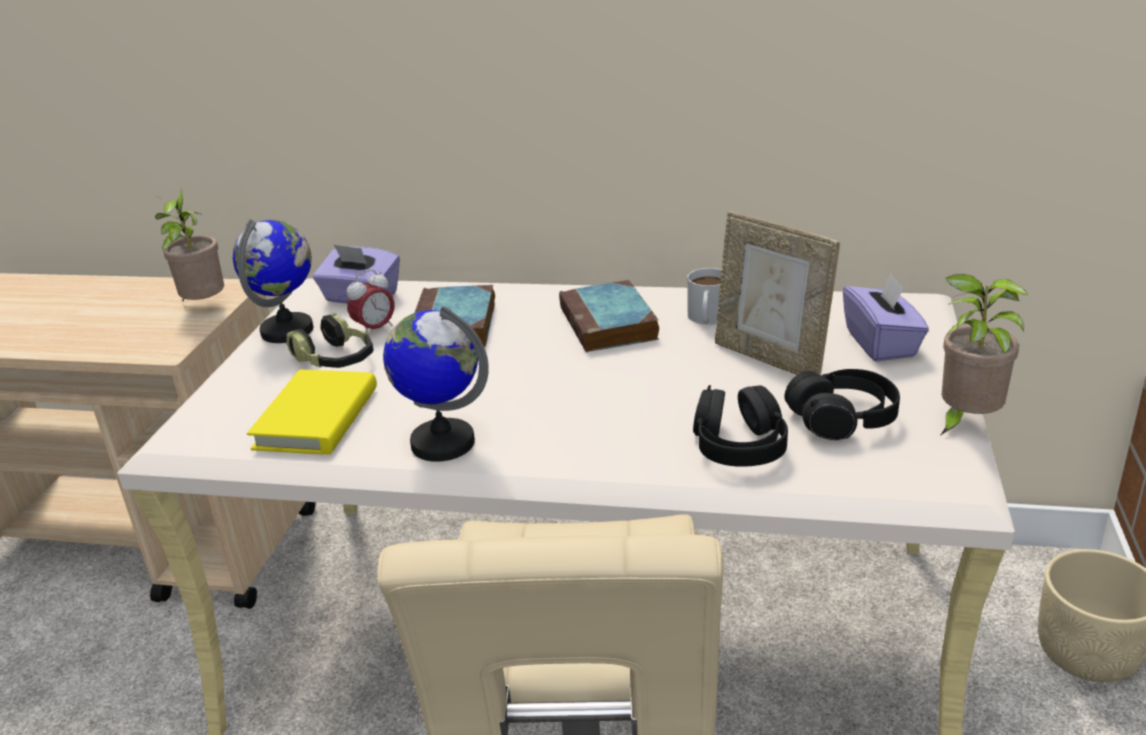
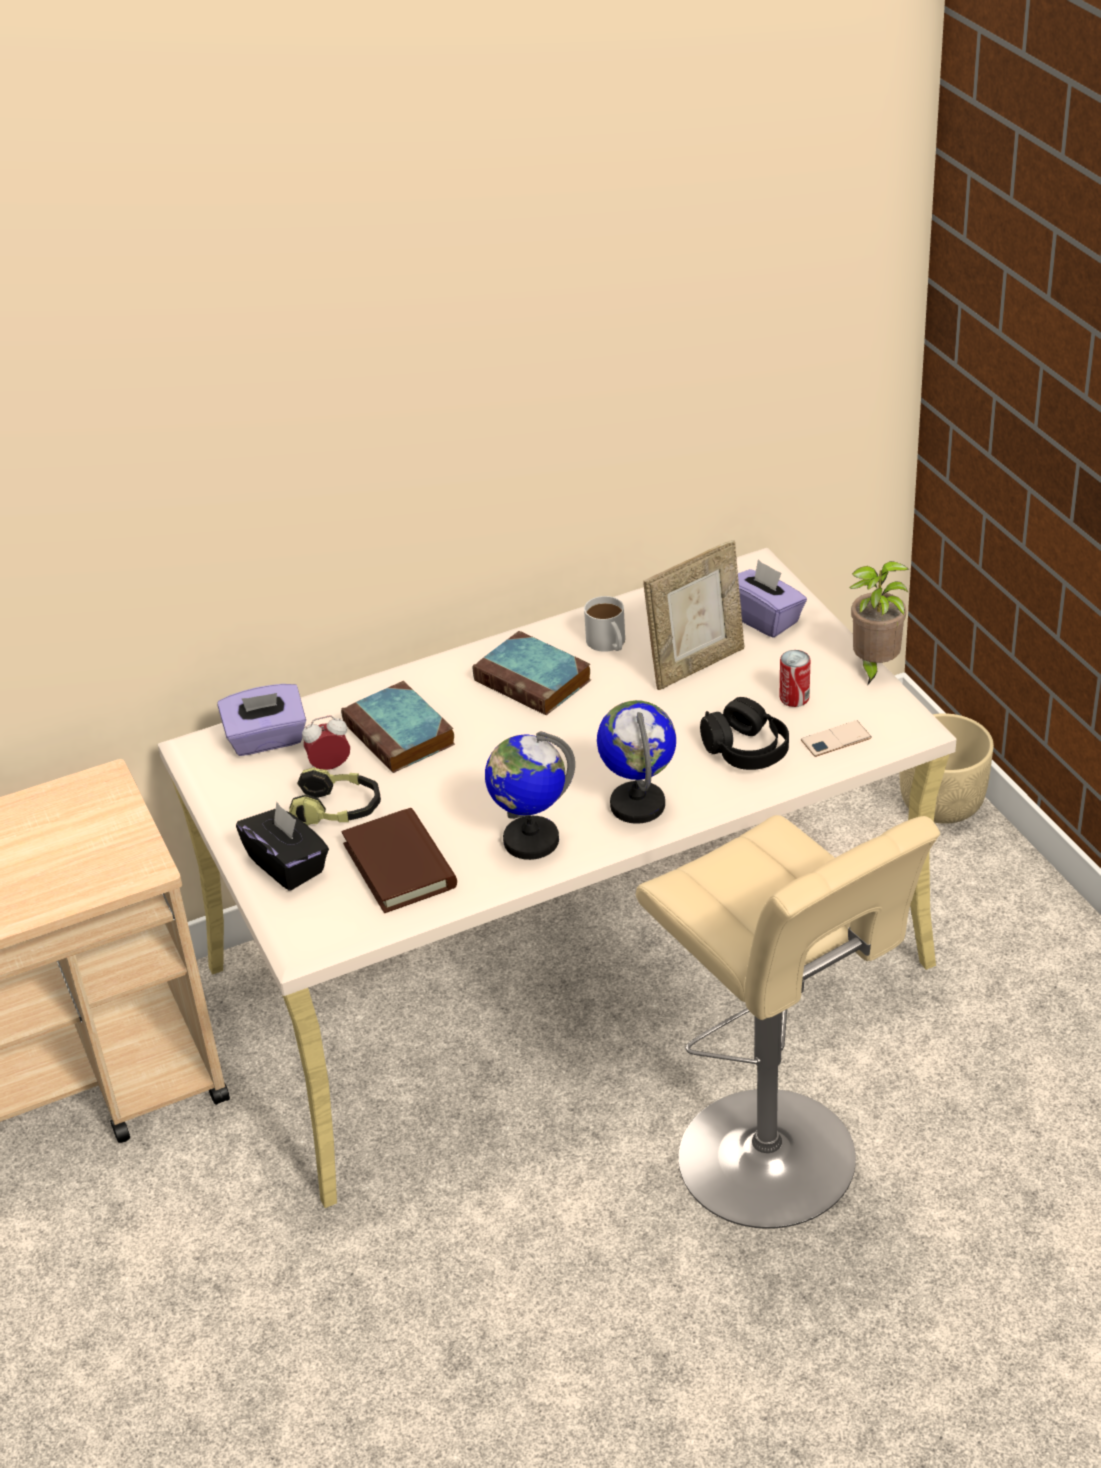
camera: 35 degrees left, 10 degrees up
potted plant [155,189,224,301] -> none
globe [233,219,313,343] -> globe moved to [597,700,676,824]
yellow book [247,369,377,454] -> brown book [341,808,457,913]
alarm clock [347,269,394,332] -> alarm clock turned 120 degrees counterclockwise [302,716,350,770]
picture frame [715,211,840,375] -> picture frame turned 45 degrees counterclockwise [643,540,744,690]
black headphones [784,369,900,440] -> can [780,650,810,707]
none -> black tissue box [236,802,329,891]
none -> phone [801,720,872,757]

